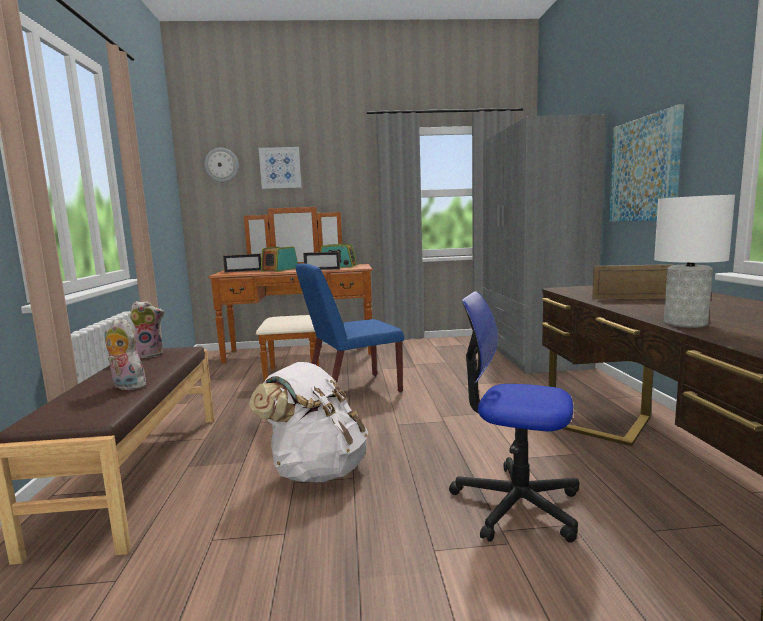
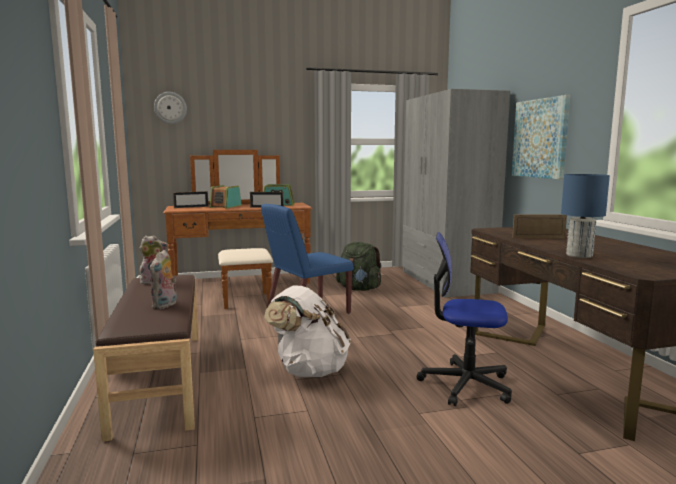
camera: 10 degrees left, 0 degrees up
plush toy [105,319,147,390] -> plush toy turned 90 degrees counterclockwise [150,250,177,309]
picture [259,147,302,189] -> none
white table lamp [654,195,735,328] -> blue table lamp [561,174,610,258]
none -> green backpack [336,242,382,291]

